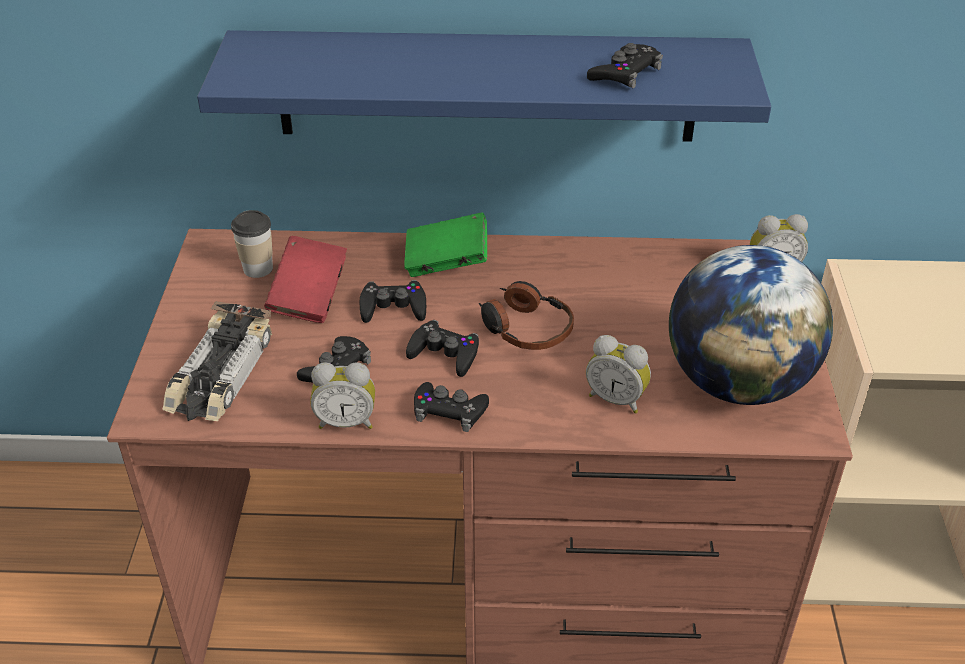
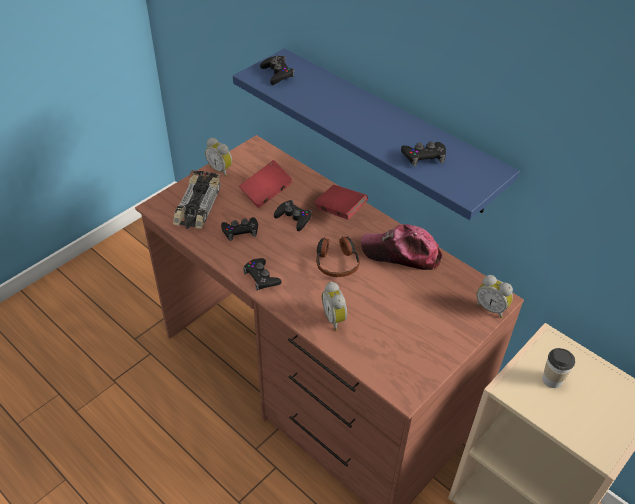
camera: 40 degrees right, 5 degrees up
toy car [162,301,272,421] -> toy car turned 45 degrees counterclockwise [173,170,221,229]
cup [231,210,273,278] -> cup moved to [542,348,575,388]
alarm clock [310,362,375,429] -> alarm clock moved to [205,138,232,177]
green book [404,212,487,277] -> red book [314,185,368,220]
black game controller [406,320,479,377] -> black game controller moved to [260,56,295,85]
globe [669,245,833,405] -> none
none -> cap [361,224,442,270]

